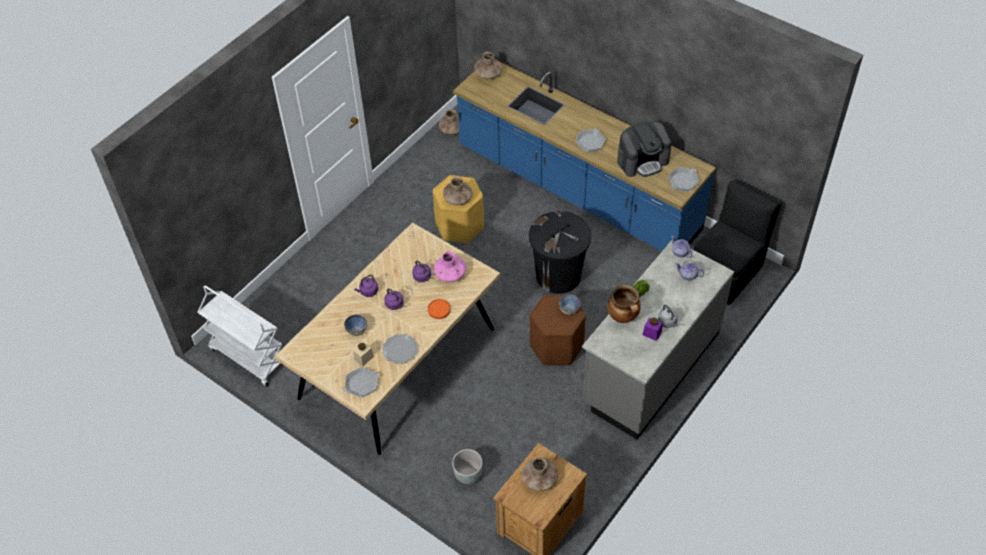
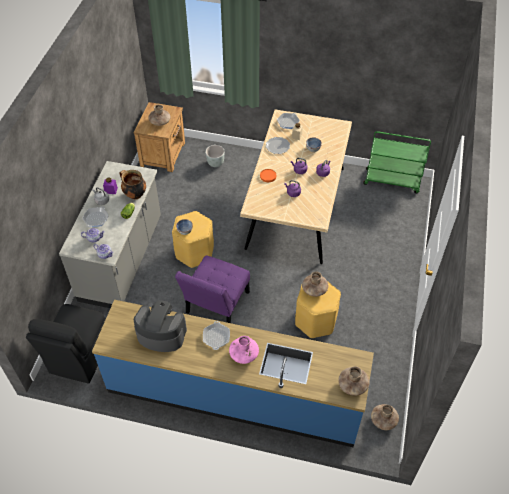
camera: 155 degrees right, 0 degrees up
white cart [198,285,282,387] -> green cart [363,131,431,193]
pink vase [434,251,466,282] -> pink vase moved to [229,336,259,364]
black trash can [529,211,591,294] -> purple chair [175,255,250,323]
brown stool [530,295,586,365] -> yellow stool [172,211,214,268]
coffee machine [617,122,671,177] -> coffee machine turned 60 degrees clockwise [134,300,187,352]
frying pan [668,167,699,191] -> frying pan moved to [82,206,109,228]

